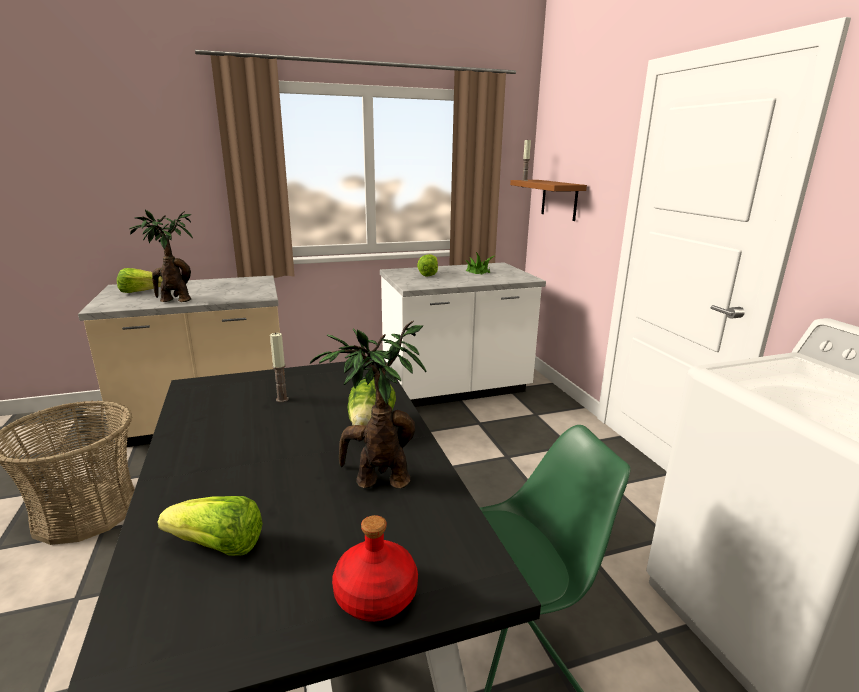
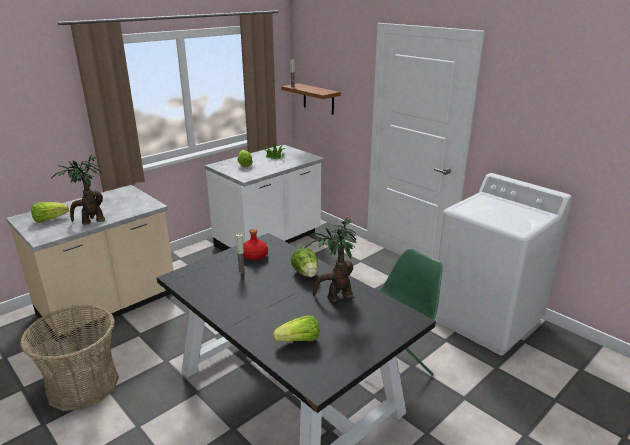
camera: 25 degrees left, 5 degrees up
red bottle [332,515,418,622] -> red bottle moved to [243,229,268,261]

